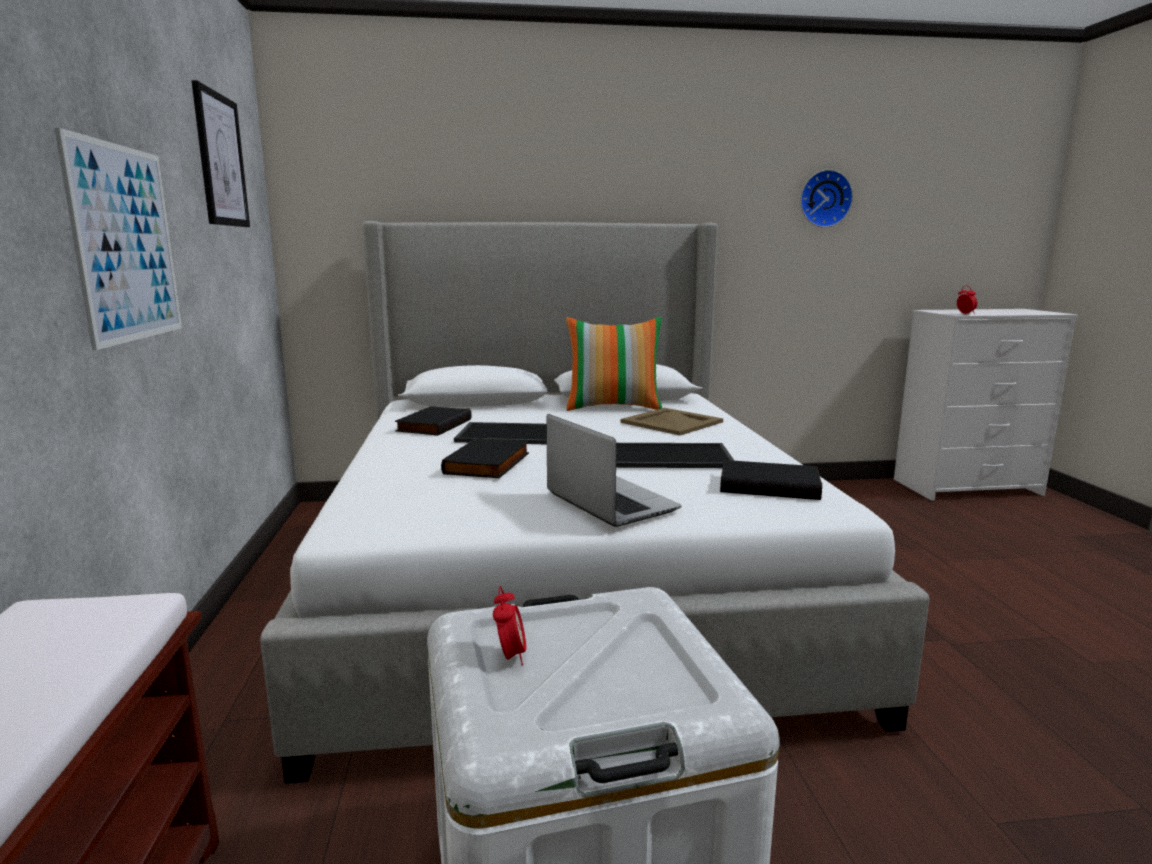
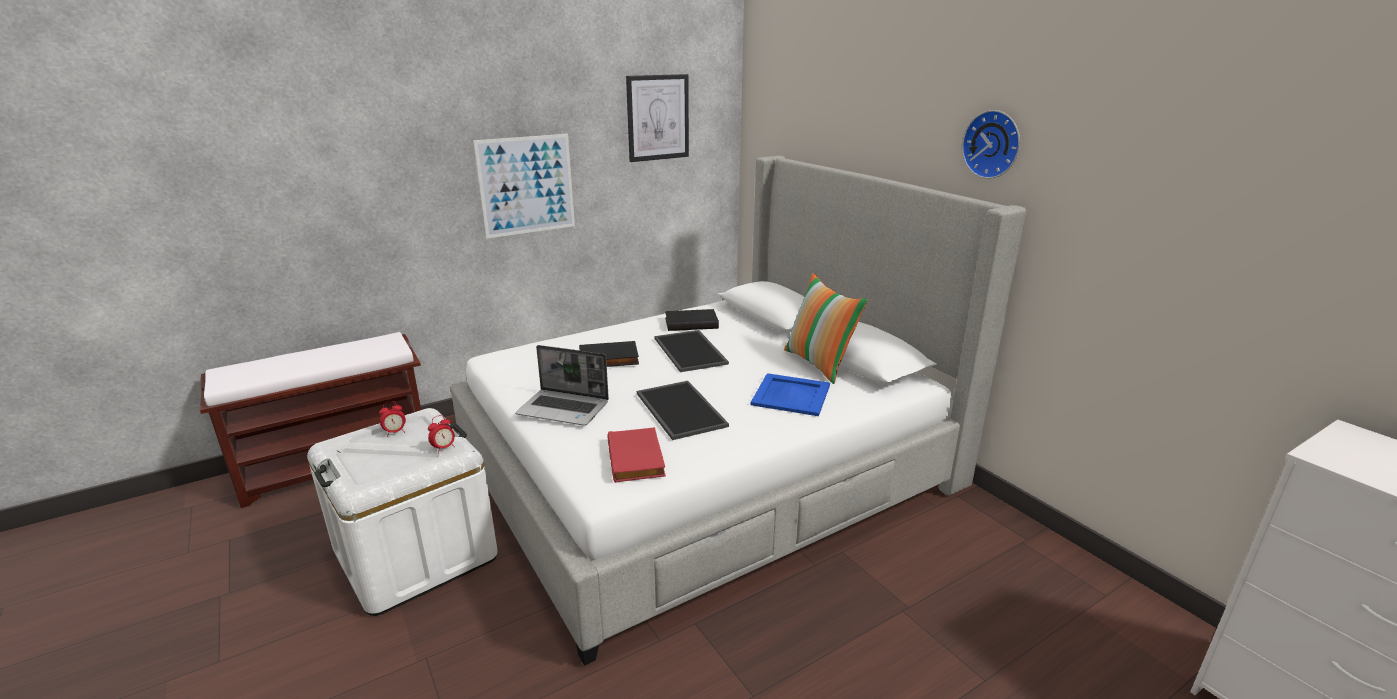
camera: 65 degrees right, 10 degrees up
laptop [547,414,682,527] -> laptop turned 75 degrees clockwise [515,345,609,426]
beige tray [621,408,723,435] -> blue tray [751,373,830,416]
black book [720,460,822,500] -> red book [607,427,666,483]
wall clock [800,170,853,228] -> wall clock moved to [962,110,1020,179]
alarm clock [957,286,977,315] -> alarm clock moved to [428,415,455,453]

